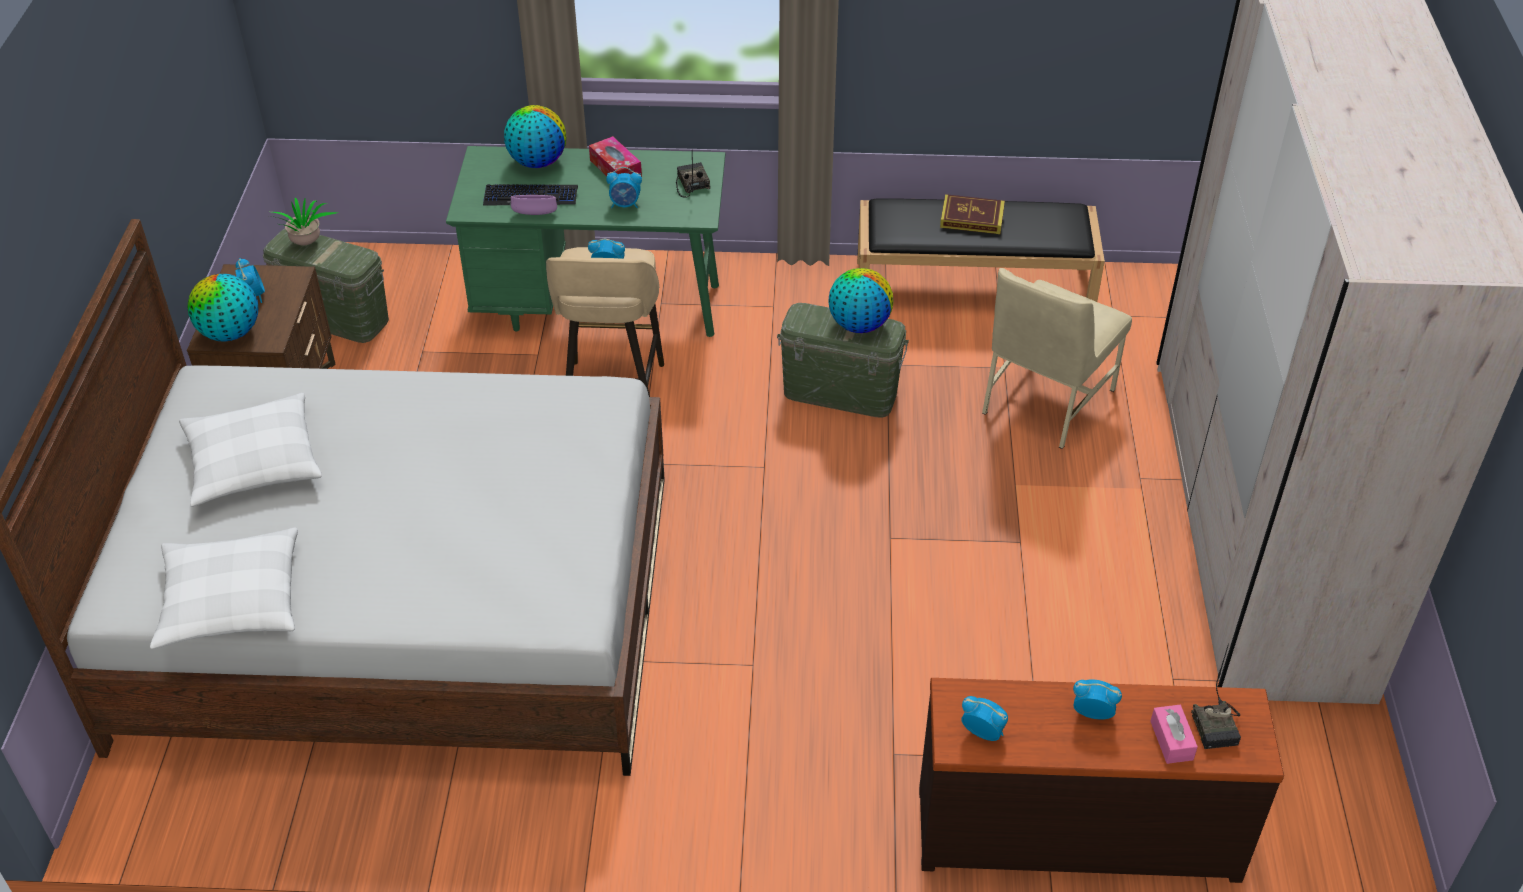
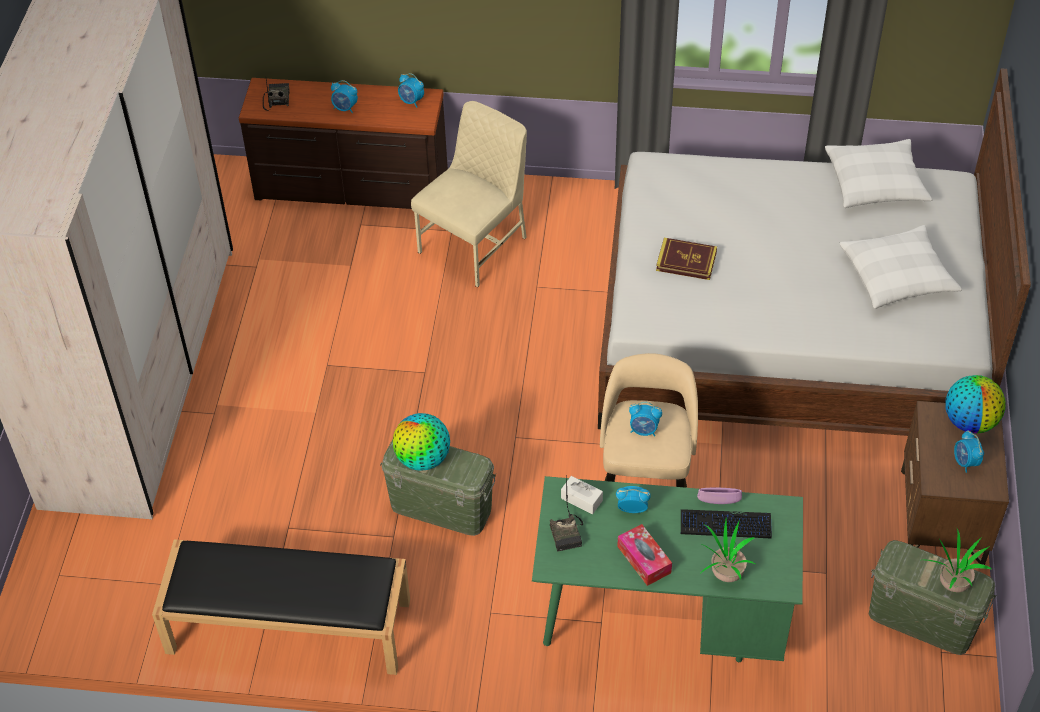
camera: 175 degrees left, 5 degrees up
globe [504,105,566,168] -> potted plant [701,519,755,582]
book [940,194,1005,234] -> book moved to [656,238,717,280]
beige chair [982,268,1132,449] -> beige chair moved to [411,101,527,287]
pink tissue box [1150,705,1198,764] -> none
none -> white tissue box [561,476,603,514]

